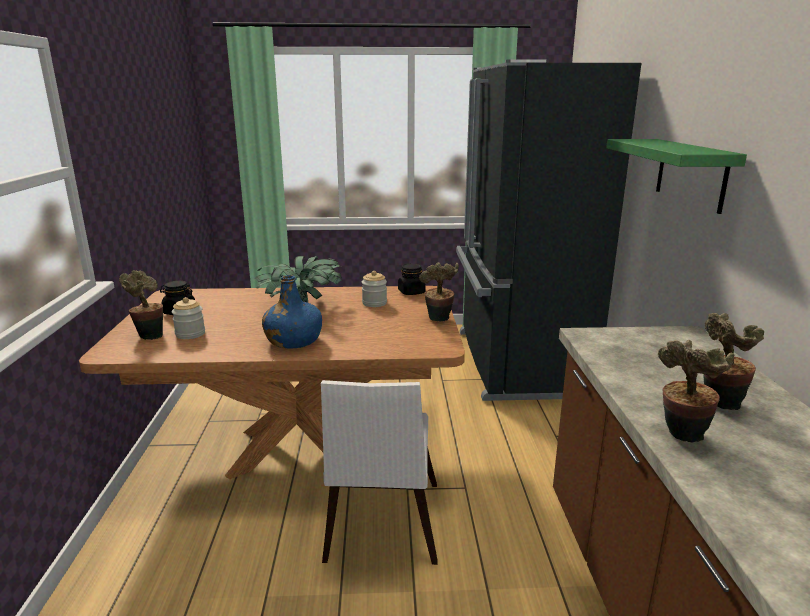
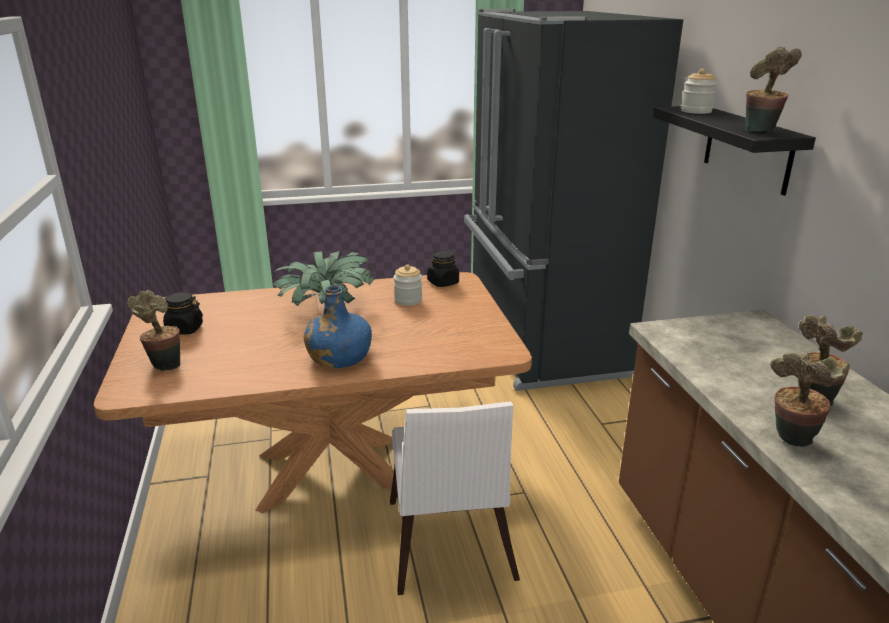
camera: 10 degrees left, 5 degrees up
jar [172,297,205,339] -> jar moved to [681,68,717,114]
potted plant [419,262,459,322] -> potted plant moved to [746,47,802,132]
green shelf [606,139,747,214] -> black shelf [653,106,816,196]

